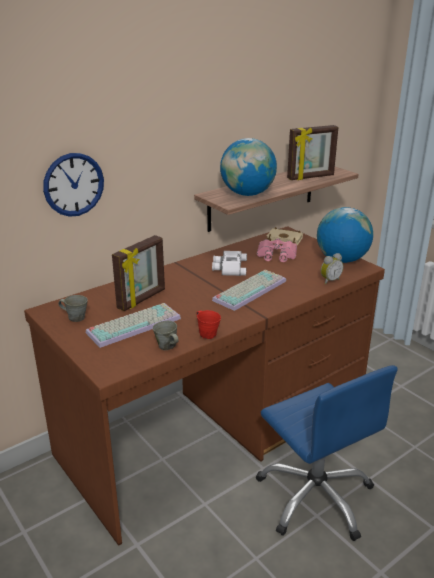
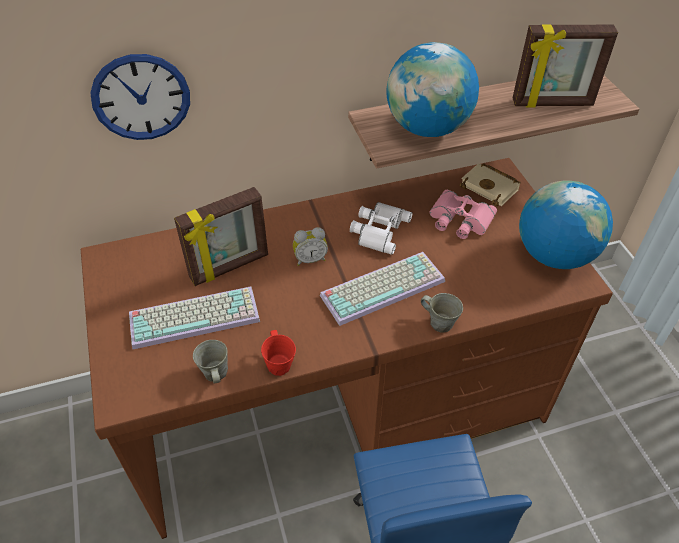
camera: 20 degrees right, 20 degrees up
grey mug [58,295,88,322] -> grey mug moved to [421,293,463,333]
alarm clock [321,253,343,284] -> alarm clock moved to [293,227,328,266]

